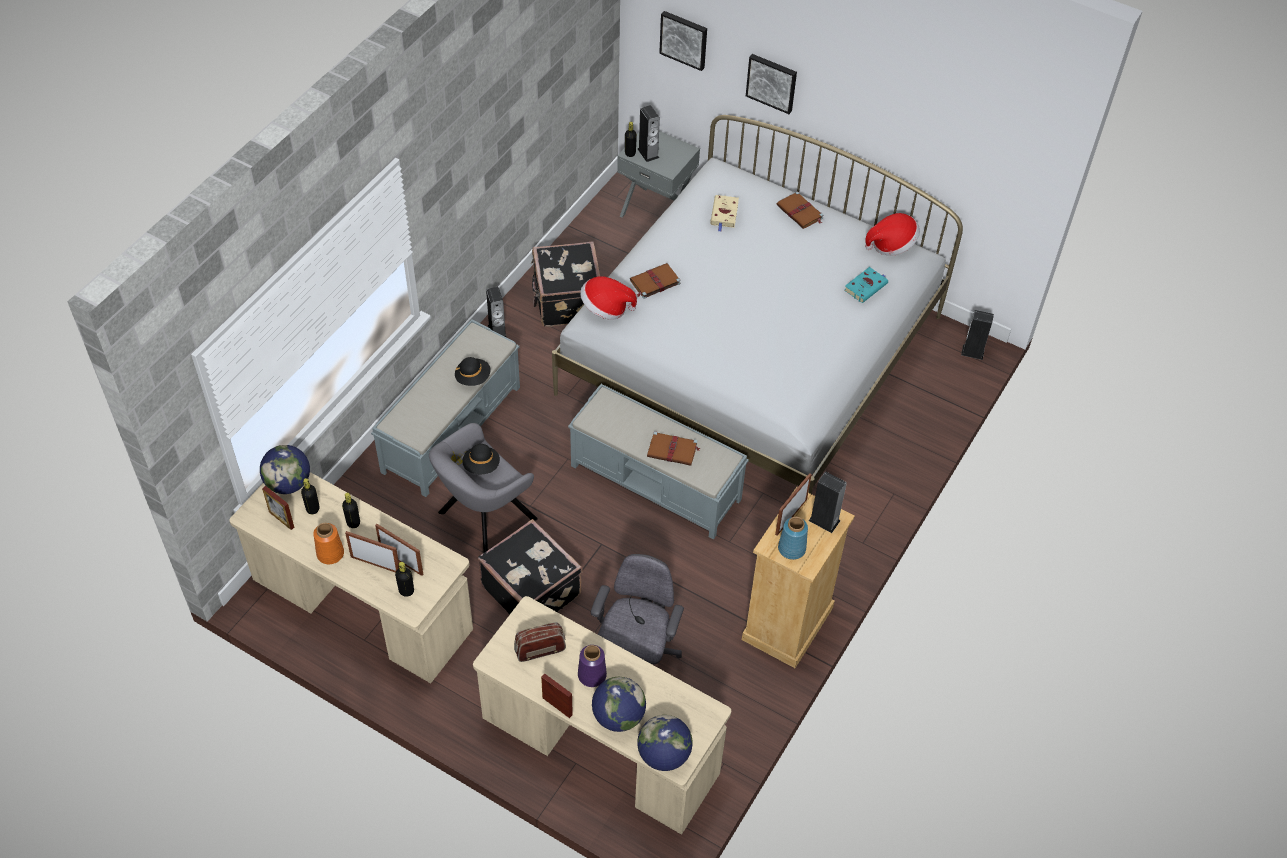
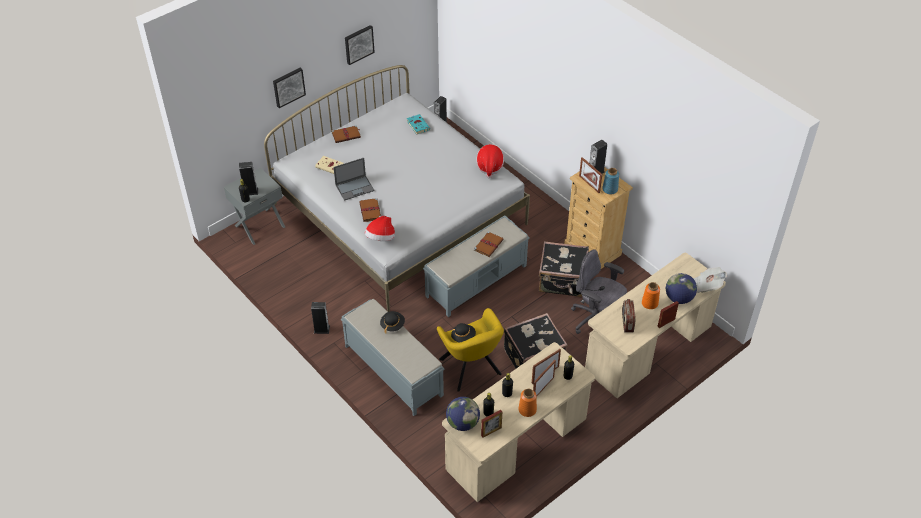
camera: 70 degrees left, 5 degrees down
grey armchair [429,423,538,553] -> yellow armchair [437,308,504,392]
black suitcase [531,241,600,327] -> black suitcase moved to [539,241,589,297]
purple vase [578,645,607,687] -> orange vase [642,282,660,309]
globe [637,715,693,771] -> newspaper [693,267,727,293]
picture [659,11,707,71] -> picture moved to [345,25,375,65]
hat [865,213,920,256] -> hat moved to [476,144,504,178]
none -> laptop [333,158,375,201]

